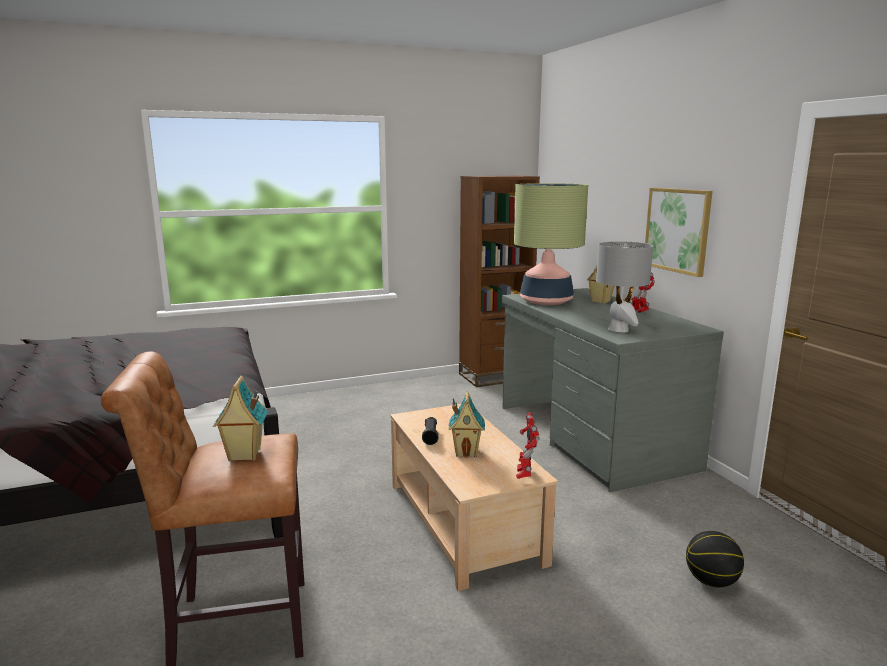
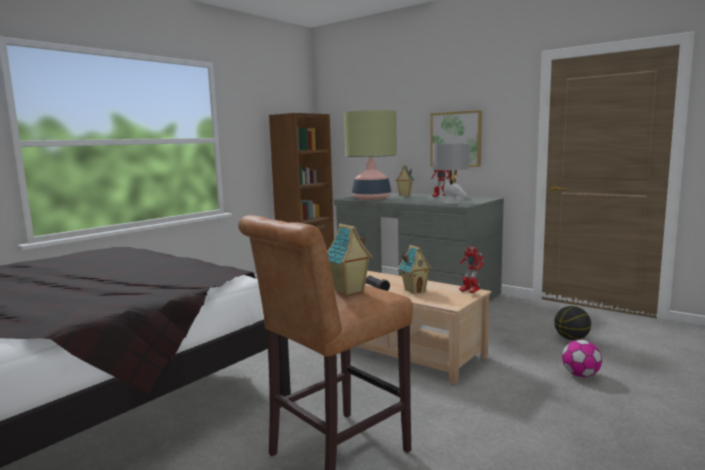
camera: 30 degrees left, 5 degrees down
none -> football [562,340,602,377]

